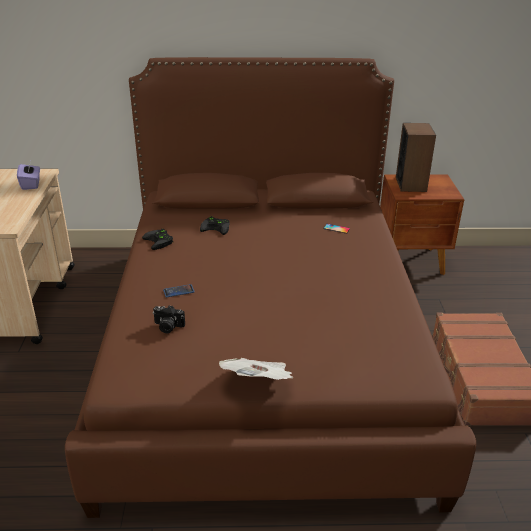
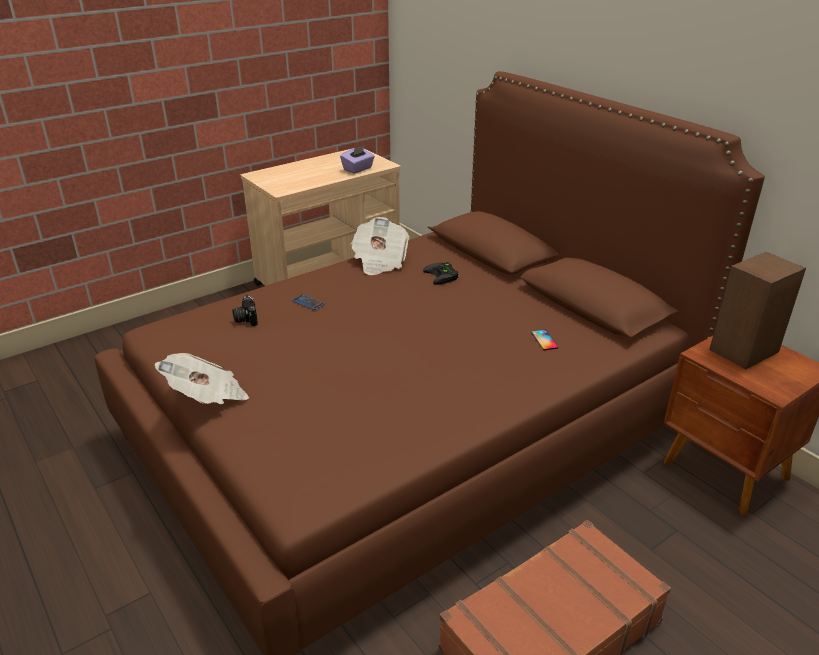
camera: 55 degrees right, 0 degrees up
black game controller [142,229,174,250] -> newspaper [351,217,409,275]

